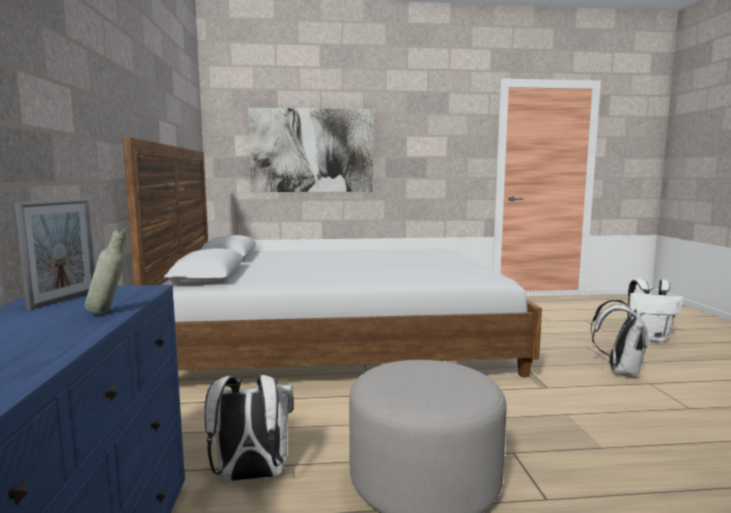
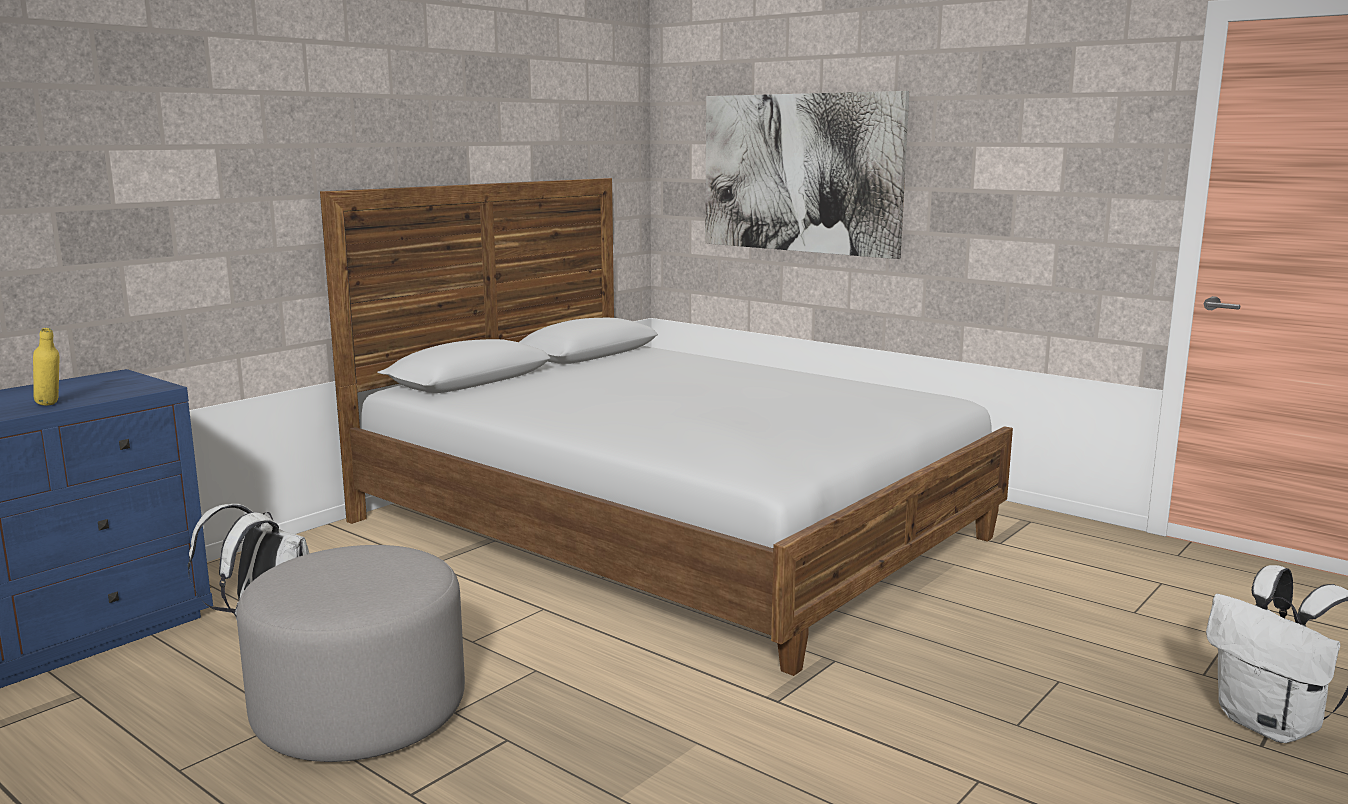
camera: 45 degrees right, 5 degrees up
picture frame [15,199,95,310] -> none
grey bottle [85,228,126,314] -> yellow bottle [33,328,59,406]
white backpack [590,299,649,378] -> none

